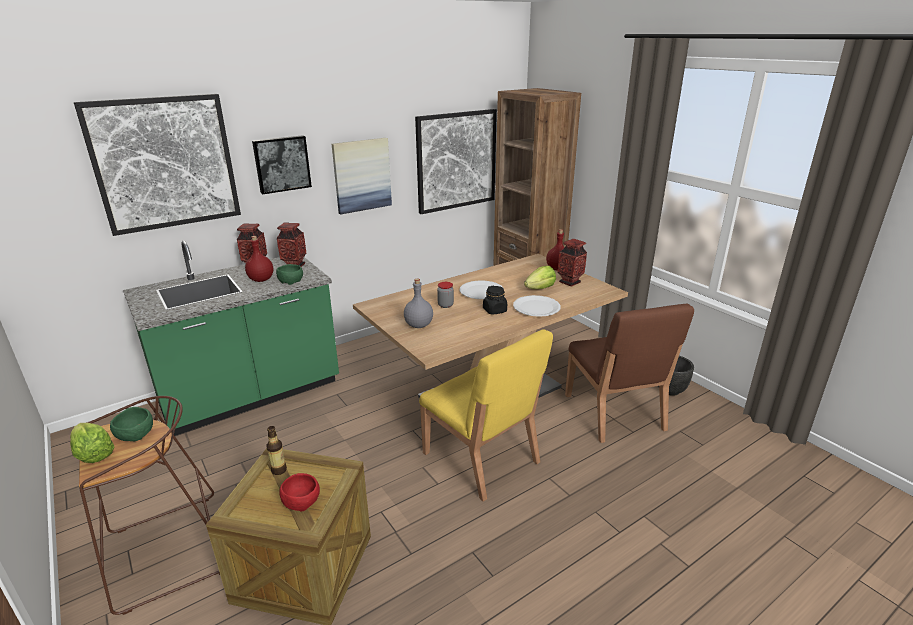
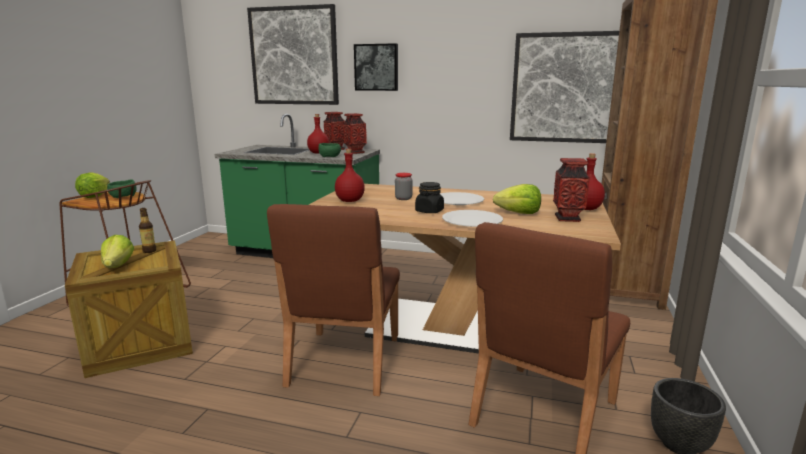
camera: 50 degrees right, 10 degrees down
red bowl [279,473,320,511] -> lettuce [101,235,134,268]
picture [332,138,392,214] -> none
grey bottle [404,278,433,328] -> red bottle [335,149,365,202]
yellow chair [419,329,553,502] -> brown chair [267,204,400,396]

